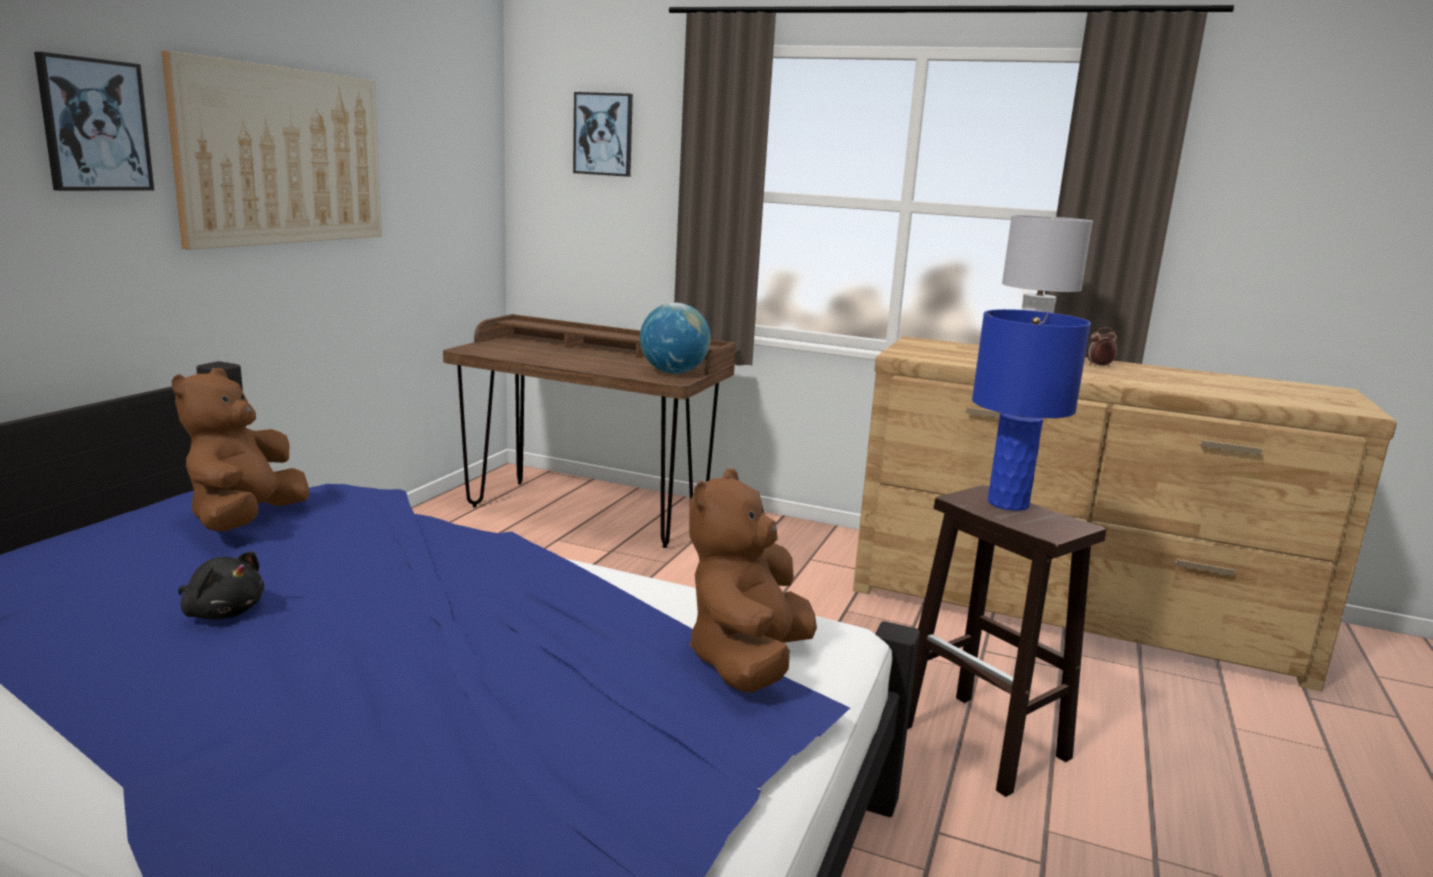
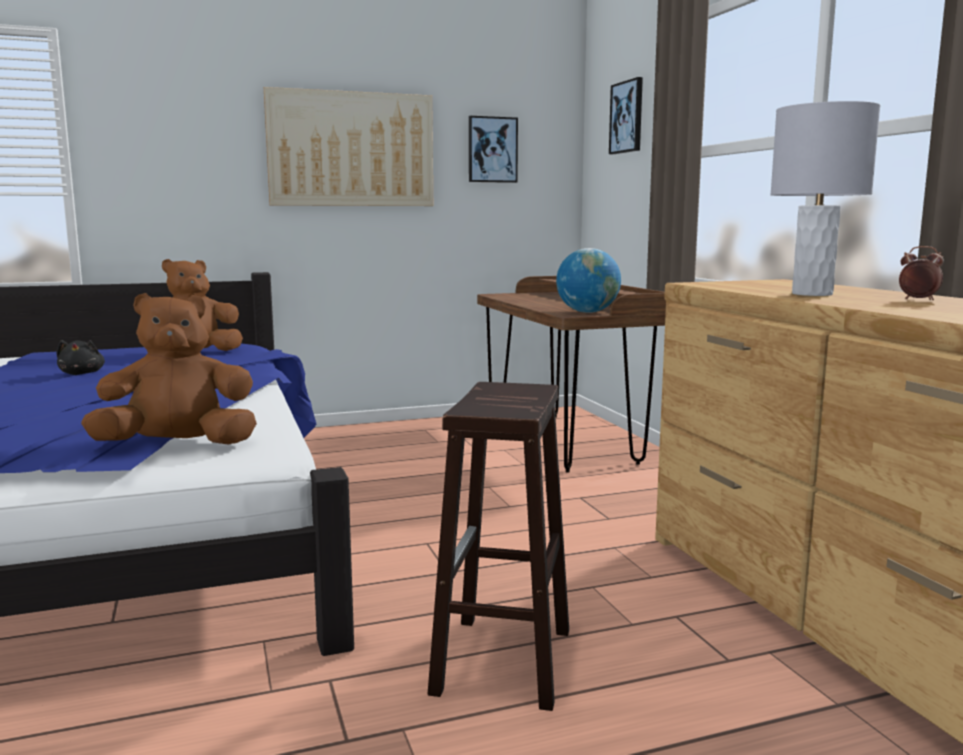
camera: 50 degrees right, 5 degrees down
picture [34,52,154,191] -> picture moved to [469,116,518,183]
blue table lamp [972,309,1091,511] -> none

